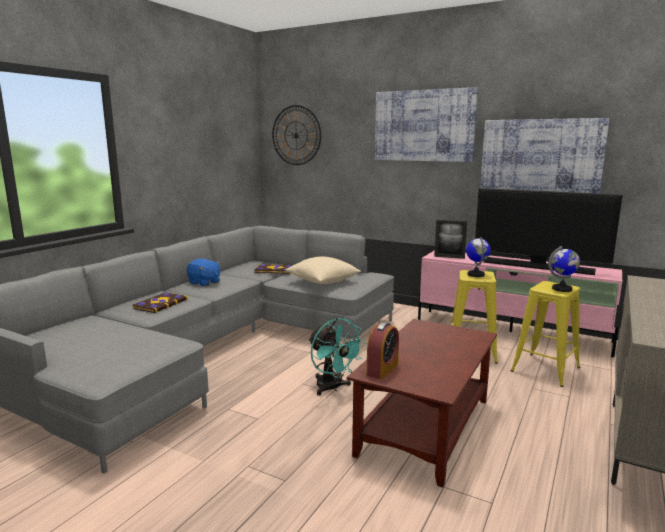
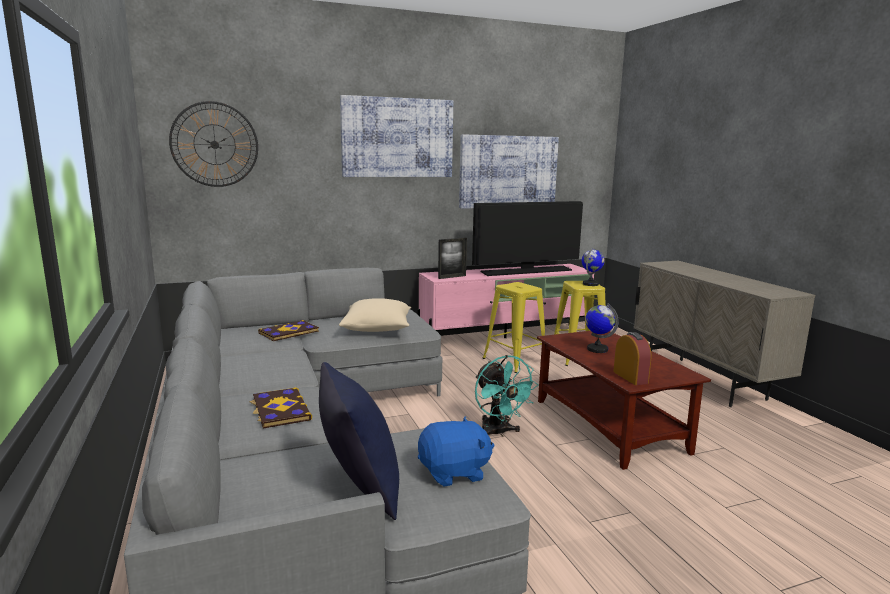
camera: 50 degrees left, 0 degrees up
blue plush toy [187,259,221,286] -> blue plush toy moved to [418,417,494,487]
turquoise fan [309,318,366,396] -> turquoise fan turned 60 degrees clockwise [475,355,539,436]
globe [466,237,491,277] -> globe moved to [585,303,619,353]
none -> blue pillow [319,362,399,520]

